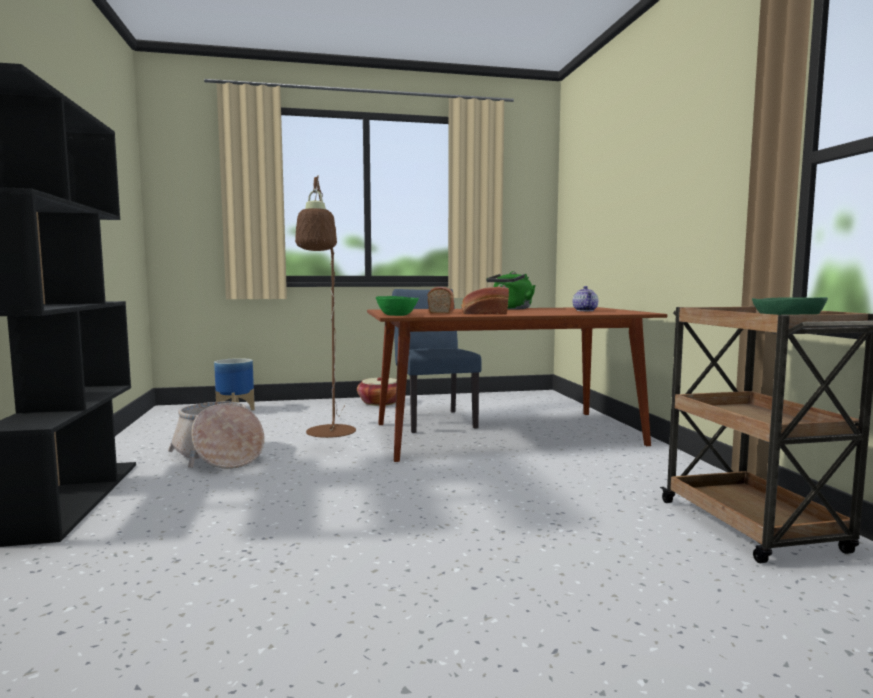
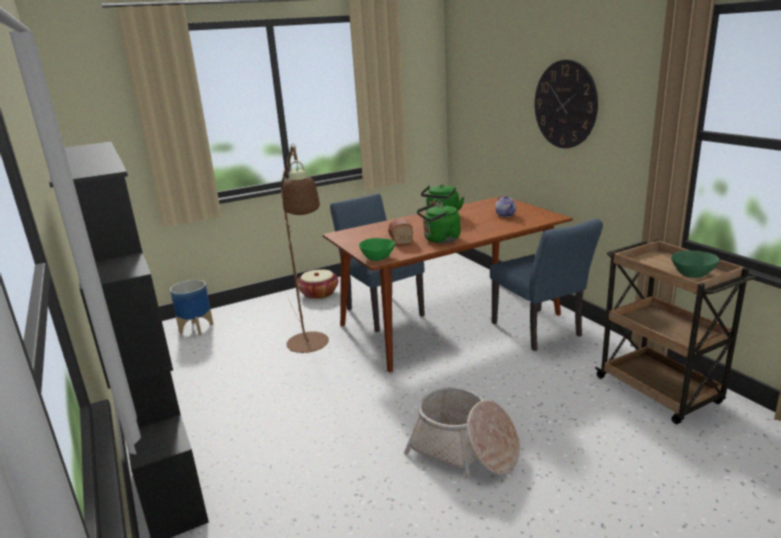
camera: 15 degrees left, 15 degrees up
basket [168,402,265,469] -> basket moved to [404,387,520,479]
bread [461,287,509,314] -> green kettle [417,203,461,243]
none -> blue chair [490,219,603,351]
none -> wall clock [535,60,598,148]

